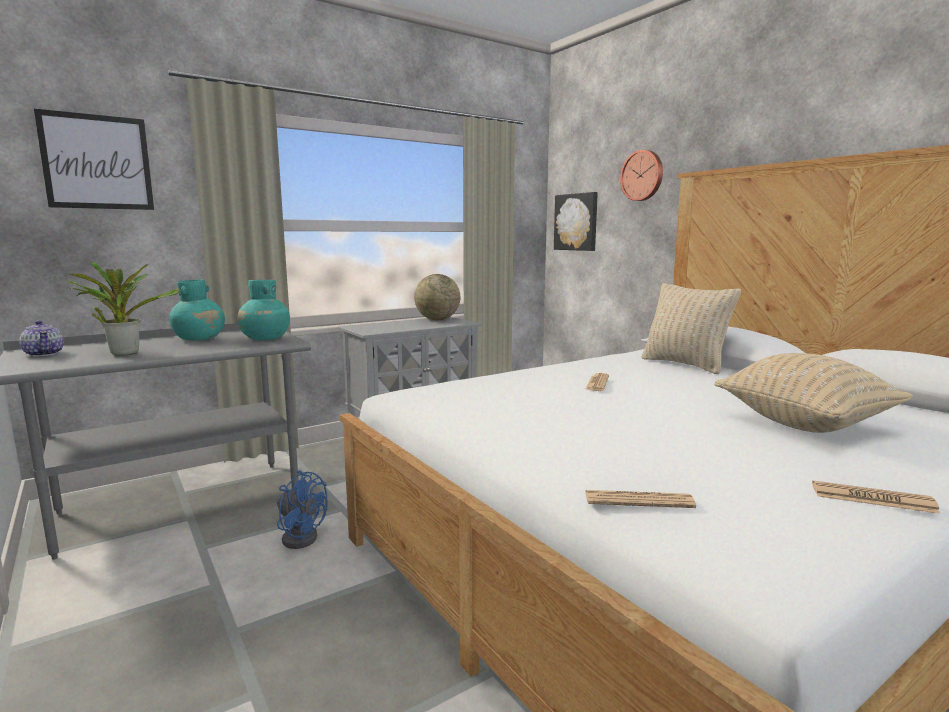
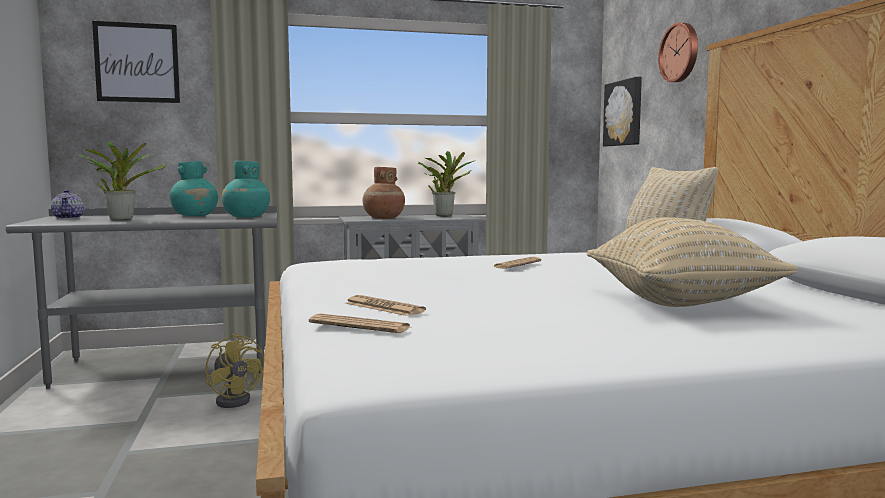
camera: 20 degrees right, 5 degrees down
blue fan [277,470,328,549] -> yellow fan [205,333,264,408]
globe [414,274,460,320] -> potted plant [418,151,474,216]
newspaper [812,481,940,514] -> newspaper moved to [345,295,426,316]
none -> brown vase [363,167,405,219]

